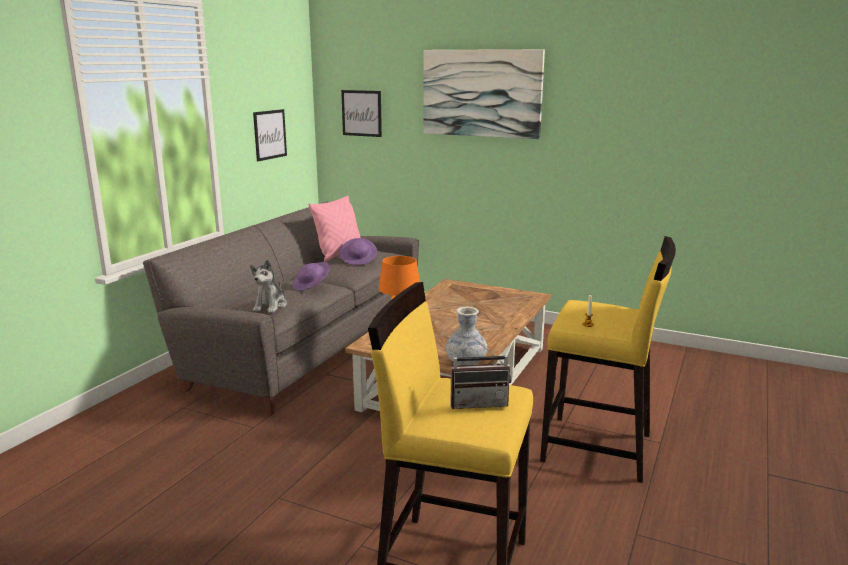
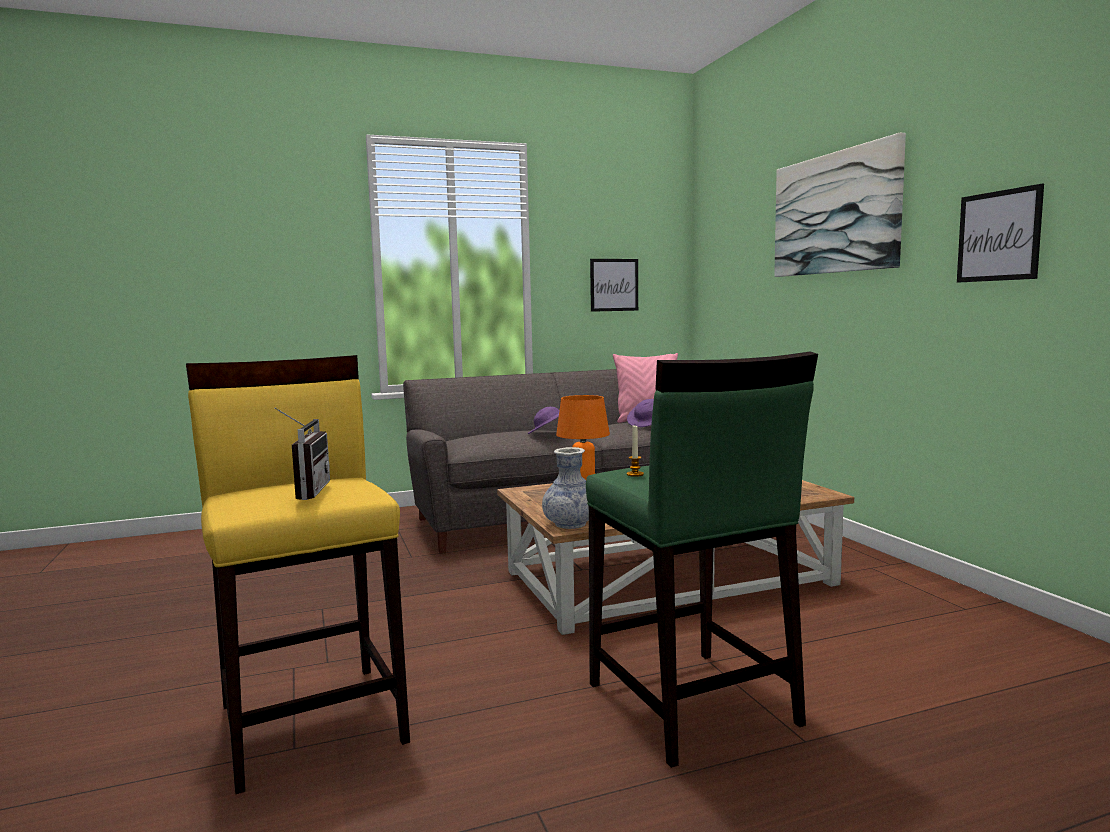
camera: 45 degrees right, 10 degrees down
plush toy [250,260,287,313] -> none
picture [341,90,382,137] -> picture moved to [957,184,1044,283]
radio [450,335,511,409] -> radio turned 135 degrees counterclockwise [274,408,330,500]
yellow stool [540,236,676,483] -> green stool [586,351,818,768]

